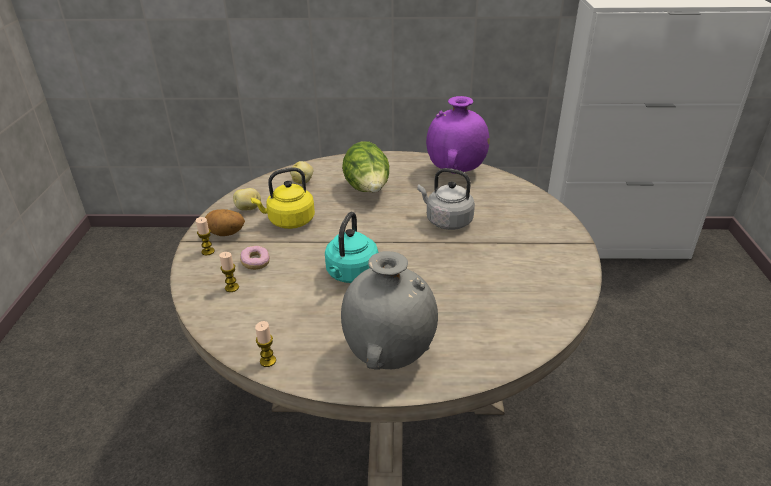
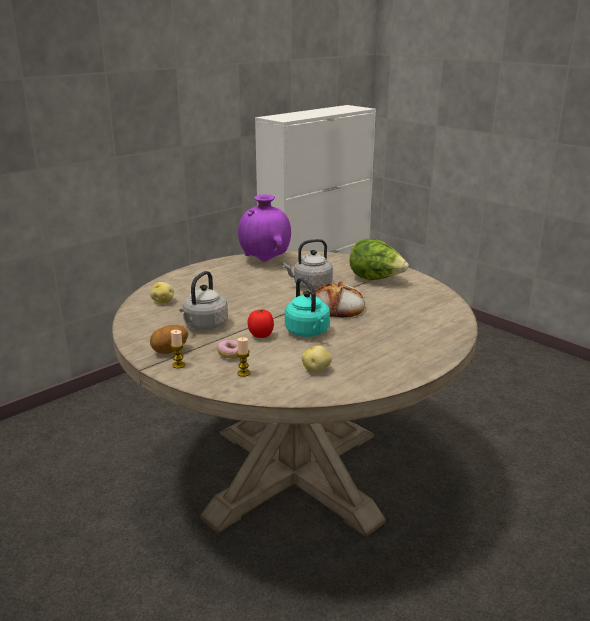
camera: 45 degrees left, 10 degrees down
potato [233,188,261,211] -> potato moved to [302,345,332,373]
yellow kettle [251,167,315,229] -> grey kettle [179,271,228,330]
candle [255,321,276,367] -> none
grey vase [341,251,438,370] -> none
lettuce [342,141,389,193] -> lettuce moved to [349,239,409,280]
none -> tomato [247,309,274,338]
none -> bread [315,281,365,318]

